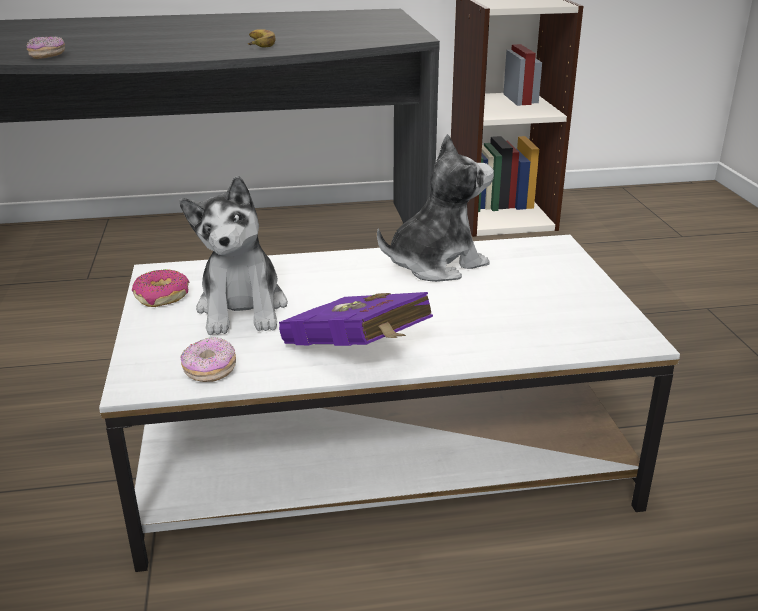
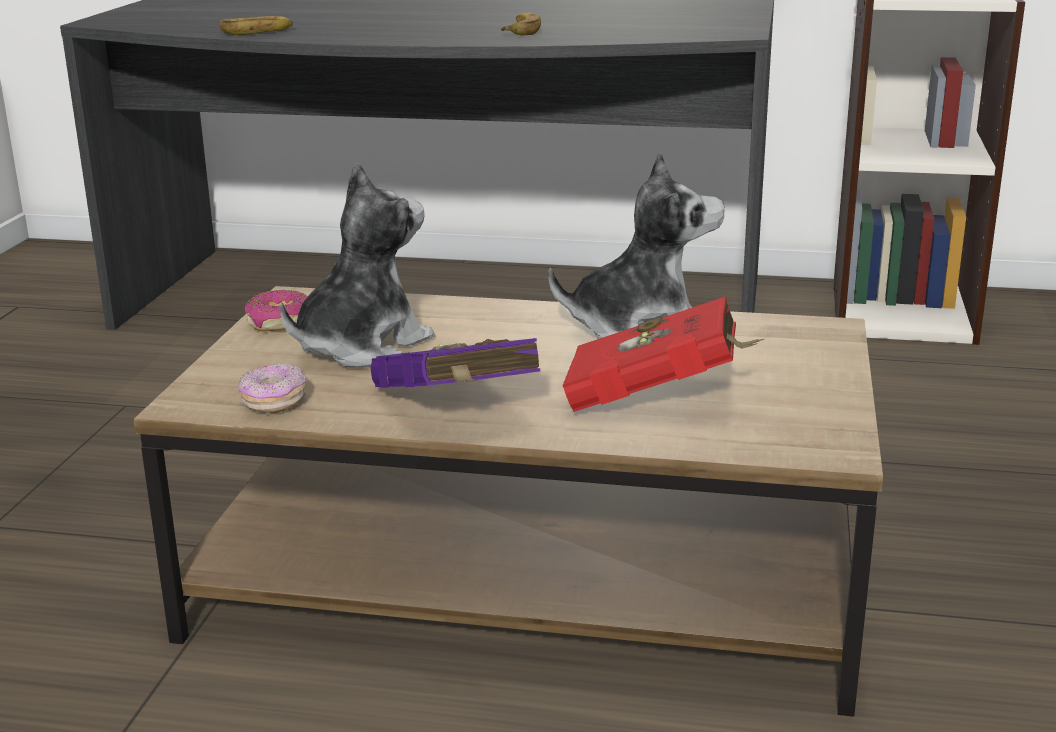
camera: 20 degrees right, 5 degrees down
donut [27,36,65,59] -> banana [219,16,293,35]
white coffee table [99,235,680,572] -> brown coffee table [134,286,883,717]
plush toy [180,176,288,335] -> plush toy turned 150 degrees counterclockwise [280,162,434,368]
none -> red book [562,296,764,412]

